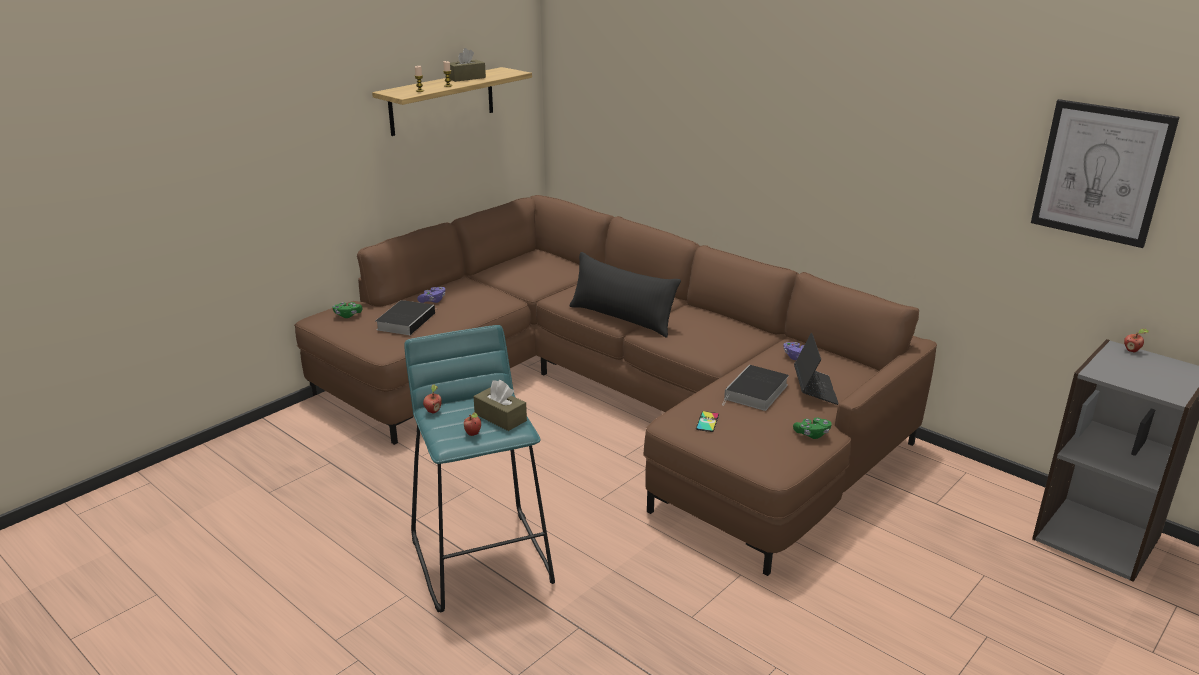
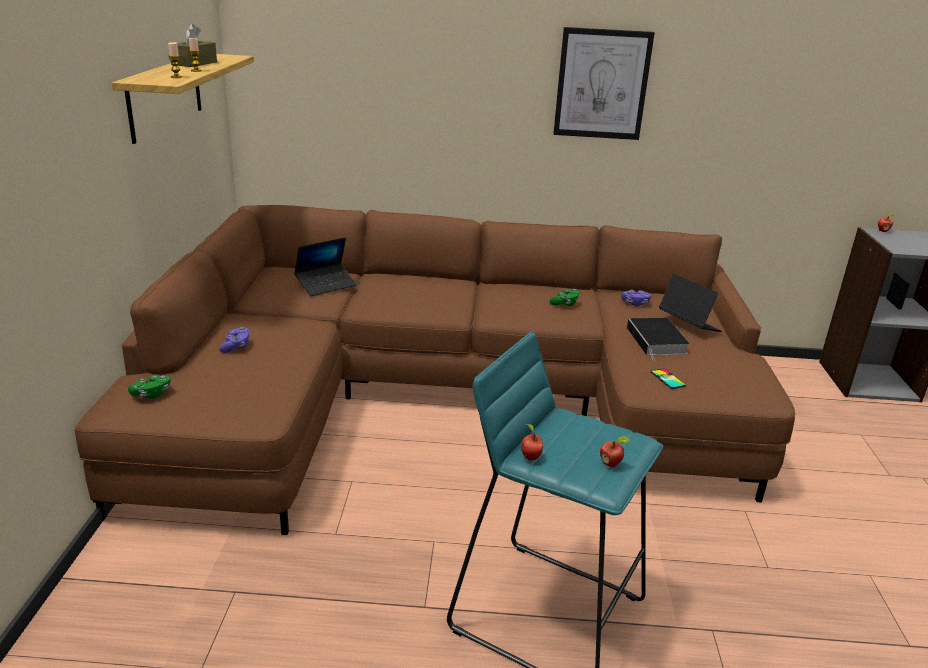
camera: 40 degrees left, 0 degrees up
book [375,300,436,335] -> none
brown tissue box [473,380,527,431] -> none
black pillow [570,252,681,338] -> none
green game controller [793,417,832,439] -> green game controller moved to [550,289,580,306]
picture [1031,99,1179,248] -> picture moved to [553,27,655,140]
none -> laptop [294,237,357,296]

